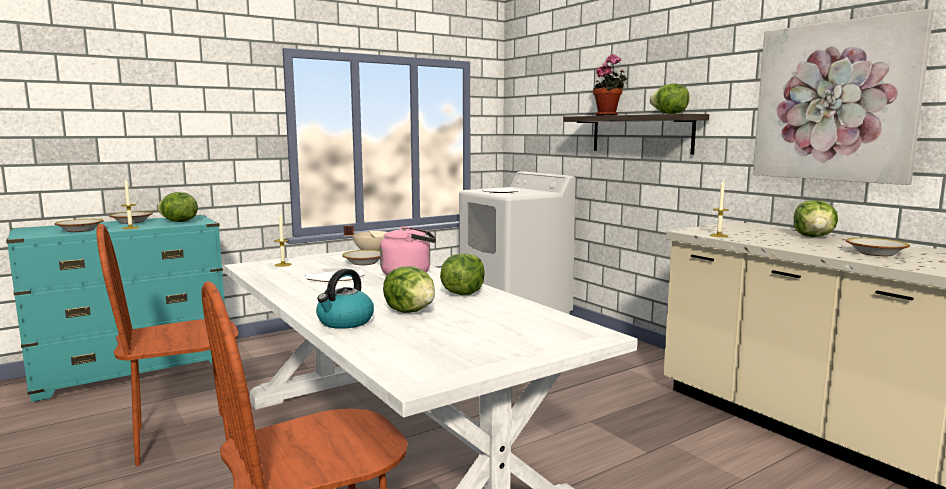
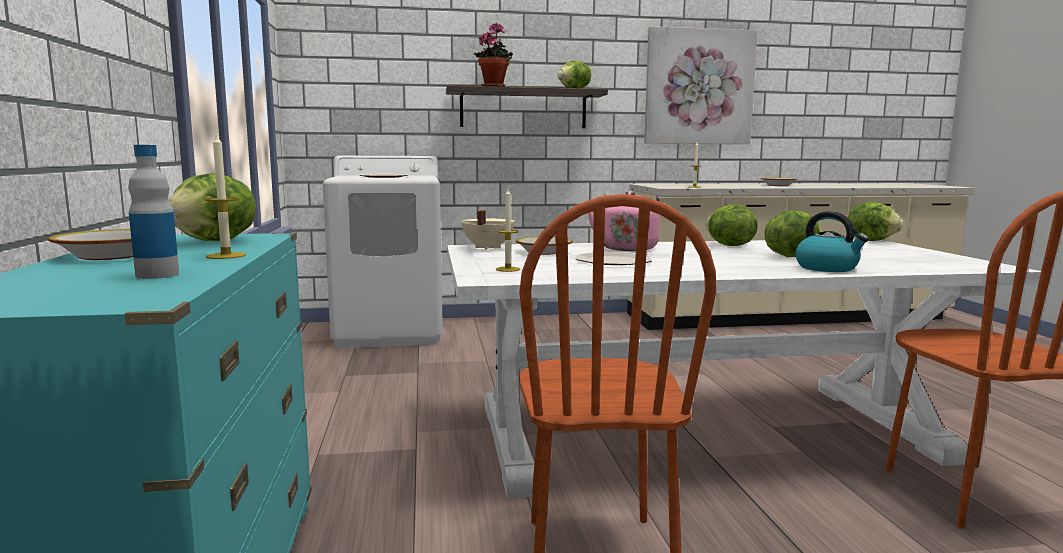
camera: 65 degrees left, 0 degrees up
bowl [55,219,104,232] -> bottle [128,145,179,279]
lettuce [794,200,838,237] -> lettuce moved to [848,202,903,241]

